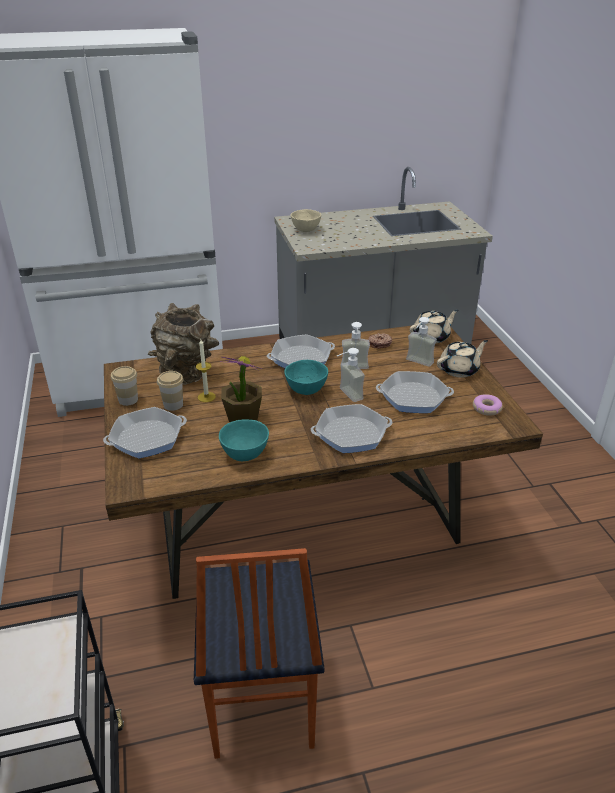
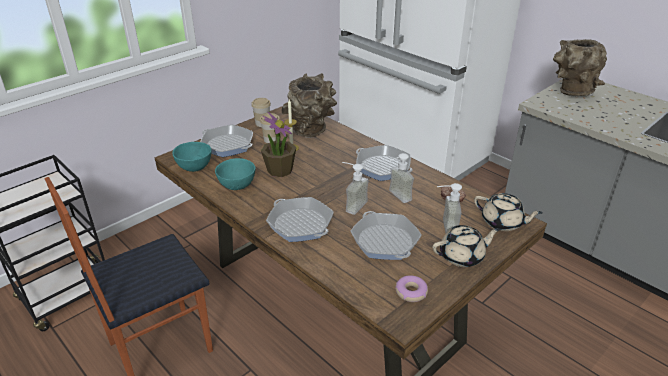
camera: 60 degrees right, 0 degrees up
turquoise bowl [284,360,328,395] -> turquoise bowl moved to [172,142,212,172]
beige bowl [291,209,321,232] -> brown vase [553,39,607,97]
beige teapot [437,340,488,378] -> beige teapot turned 45 degrees counterclockwise [432,225,500,267]

